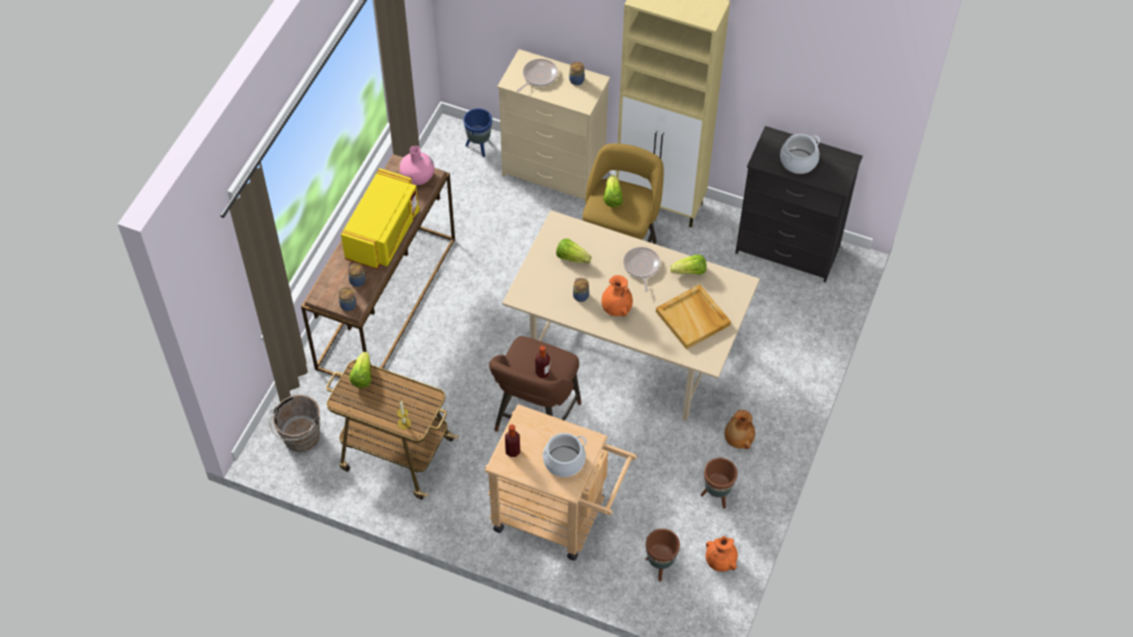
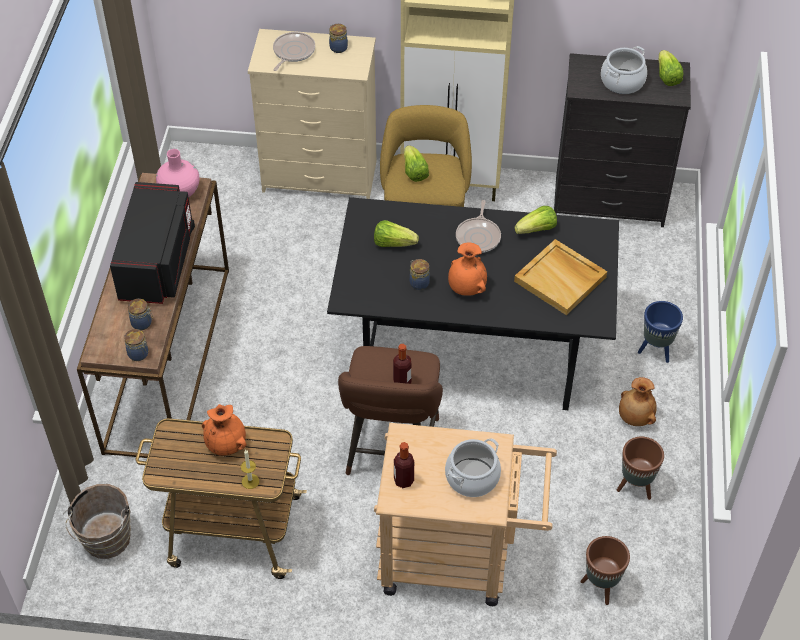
camera: 15 degrees left, 5 degrees down
yellow microwave [341,168,420,269] -> black microwave [110,182,195,304]
lettuce [349,352,371,388] -> lettuce moved to [659,50,683,86]
blue planter [463,108,492,157] -> blue planter moved to [638,301,683,363]
beige dining table [502,210,760,421] -> black dining table [327,197,619,410]
frying pan [623,247,660,292] -> frying pan turned 150 degrees counterclockwise [456,200,501,253]
orange vase [706,536,738,572] -> orange vase moved to [202,404,247,456]

